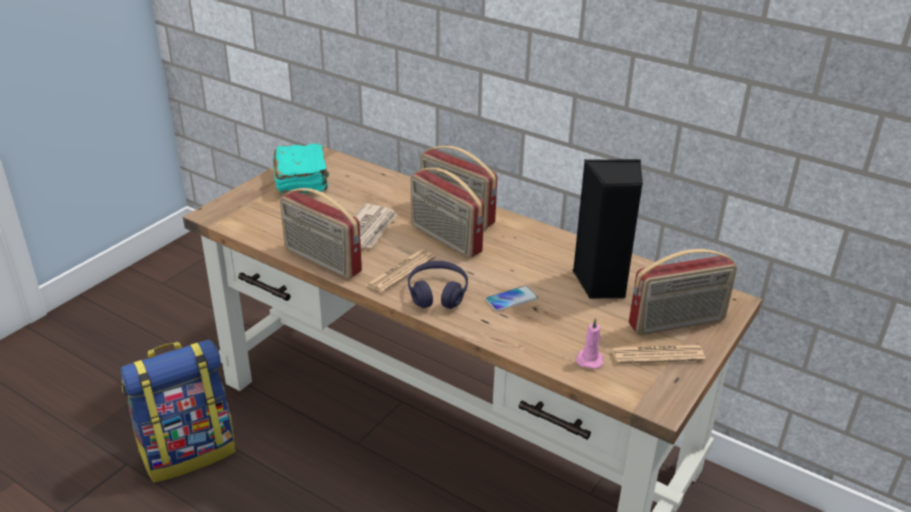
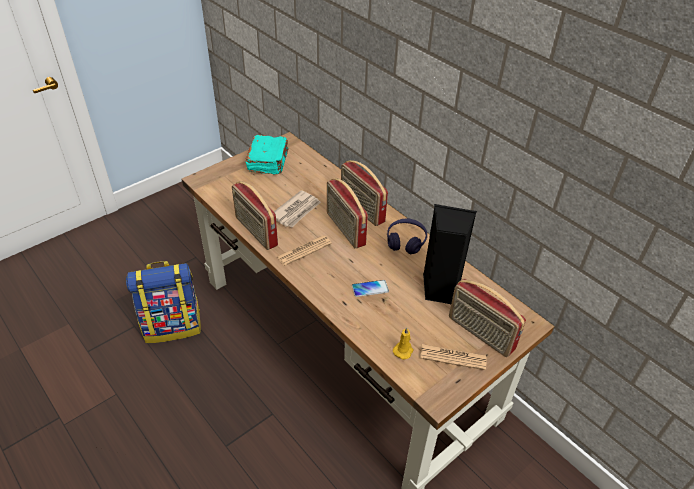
camera: 15 degrees right, 10 degrees up
purple headphones [408,261,468,309] -> purple headphones moved to [387,219,427,254]
pink candle [576,318,603,369] -> yellow candle [393,327,414,359]
radio [629,249,737,335] -> radio turned 45 degrees clockwise [449,279,526,357]

